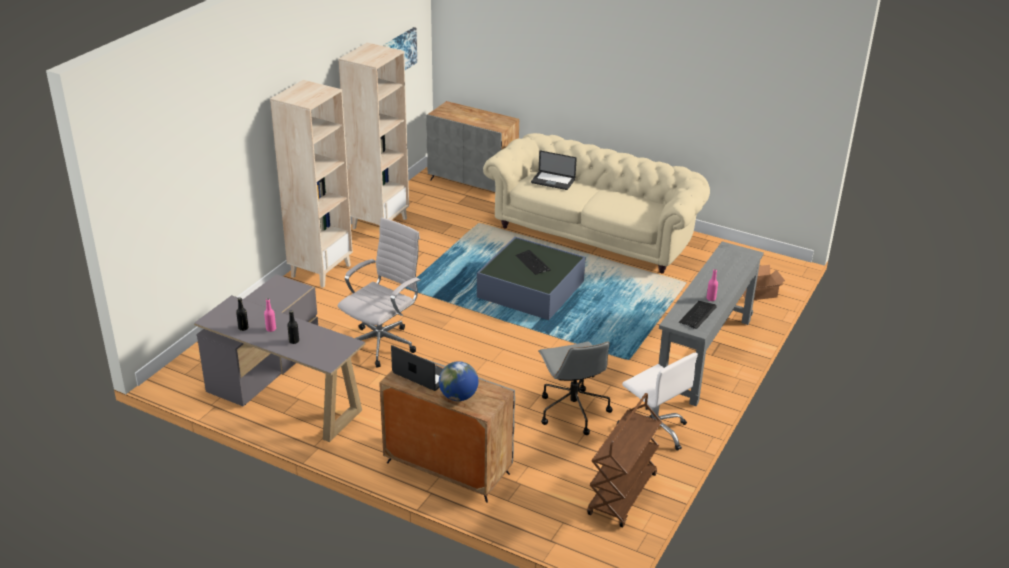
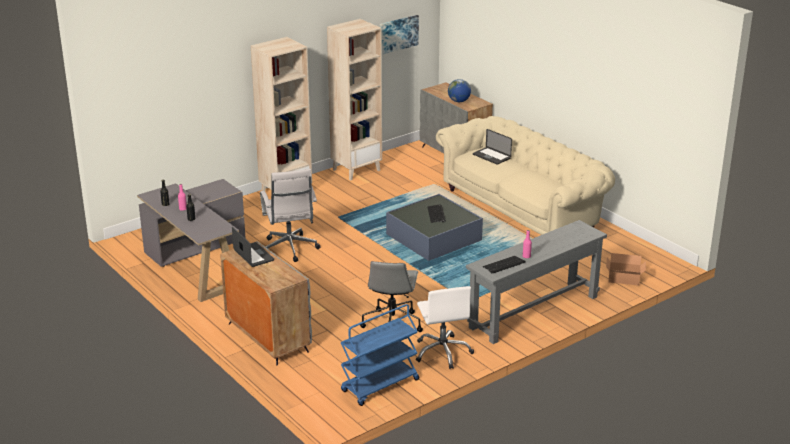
camera: 25 degrees right, 5 degrees down
white office chair [338,218,421,367] -> white office chair turned 105 degrees clockwise [260,169,321,262]
globe [439,361,478,401] -> globe moved to [448,79,471,102]
brown cart [587,393,662,528] -> blue cart [341,304,419,406]

